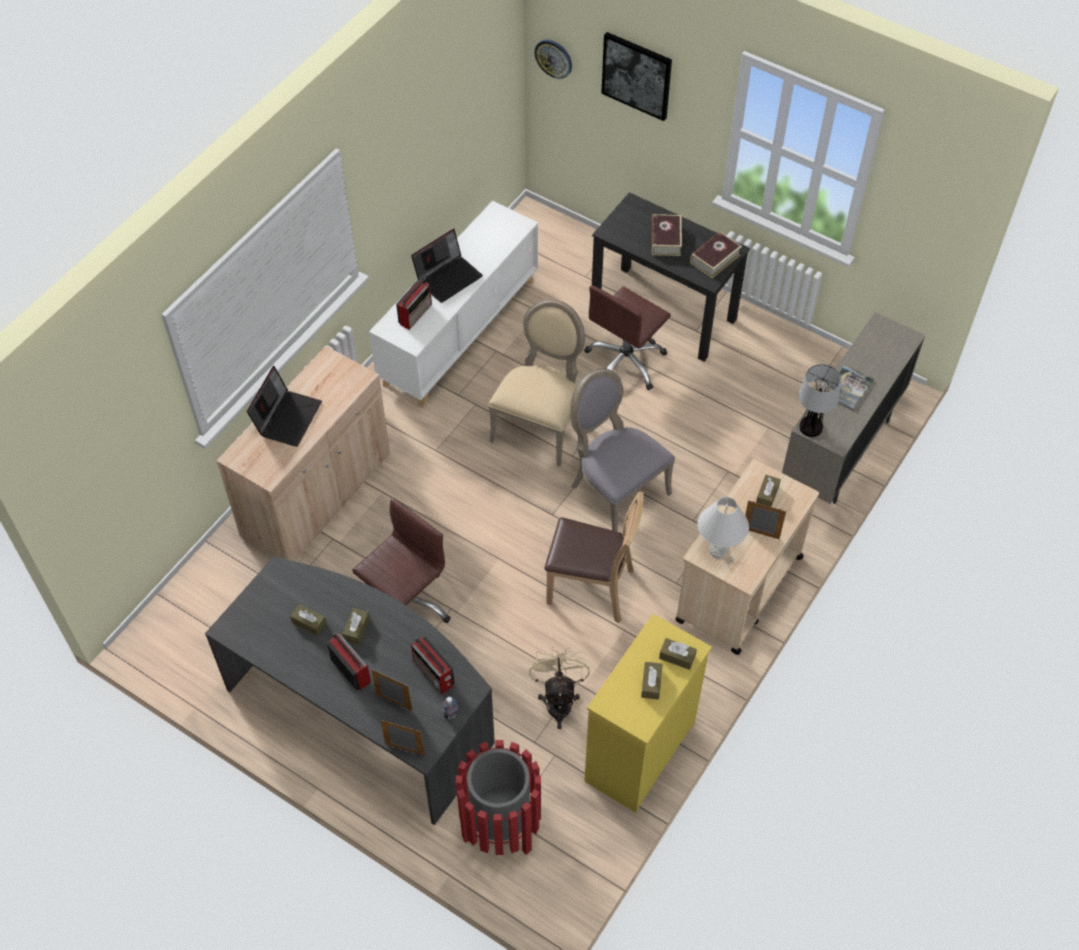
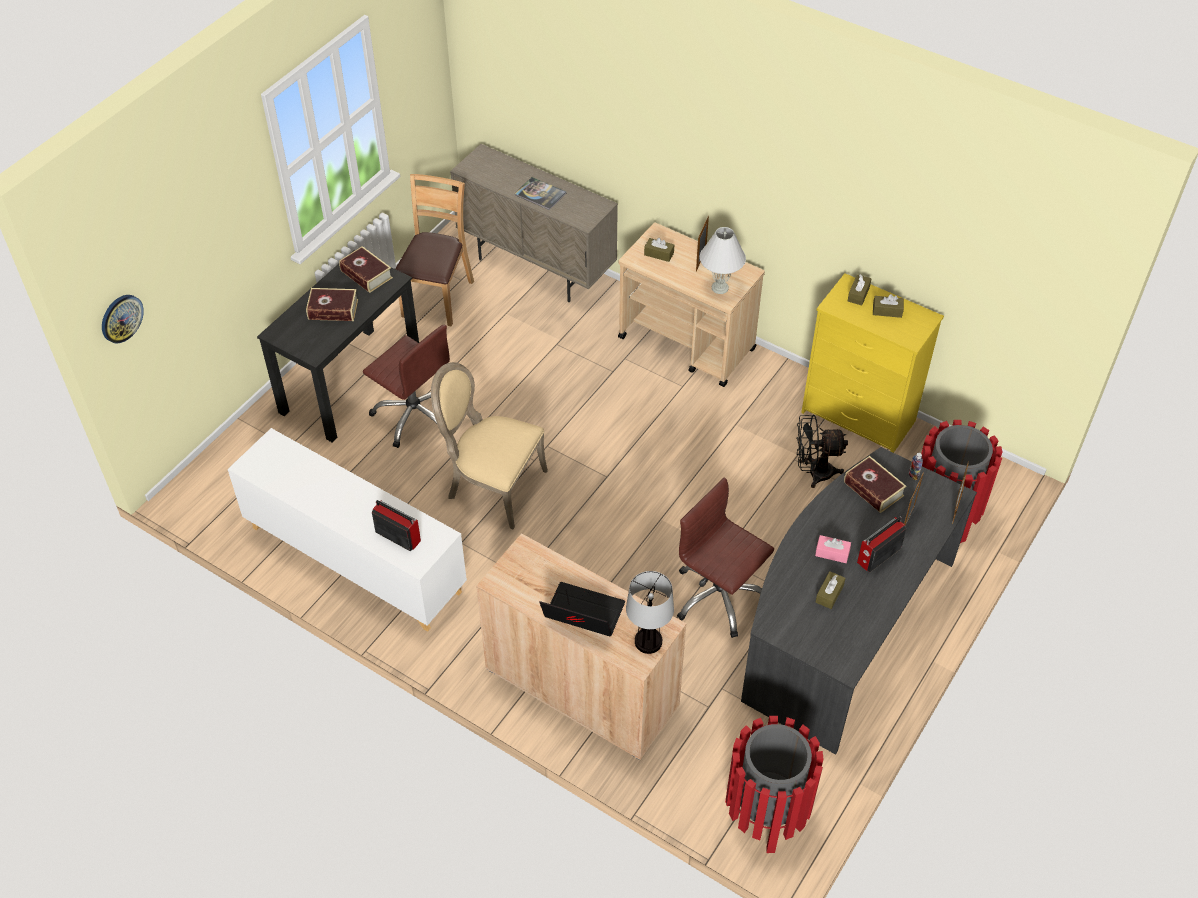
camera: 90 degrees left, 5 degrees down
brown tissue box [342,608,370,645] -> pink tissue box [815,535,851,563]
laptop [411,229,483,303] -> none
radio [411,637,455,694] -> book [844,456,907,513]
beige fan [529,646,590,729] -> black fan [796,415,848,488]
brown chair [544,491,644,623] -> brown chair moved to [395,174,474,327]
grey chair [570,368,675,532] -> none
picture [601,32,672,121] -> none
table lamp [798,364,842,437] -> table lamp moved to [626,571,674,654]
none -> red trash can [725,716,824,853]

